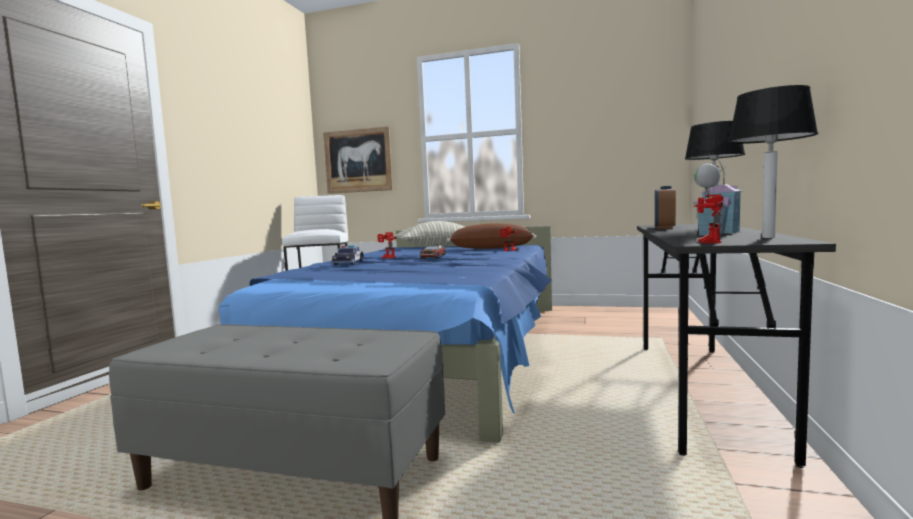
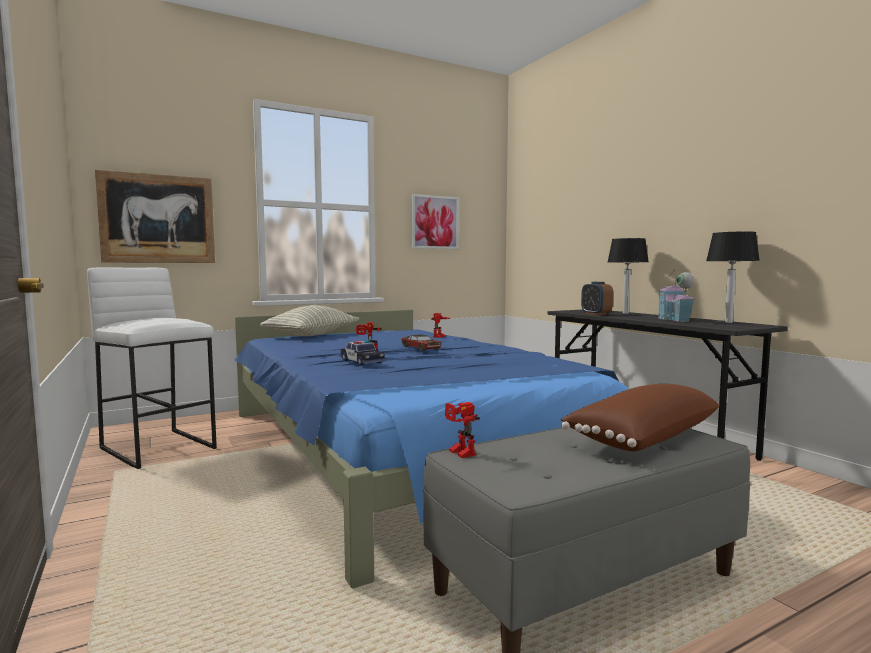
camera: 45 degrees left, 0 degrees up
brown pillow [447,223,537,249] -> brown pillow moved to [561,384,720,452]
toy robot [694,194,723,243] -> toy robot moved to [445,402,480,458]
none -> picture [411,194,459,249]

